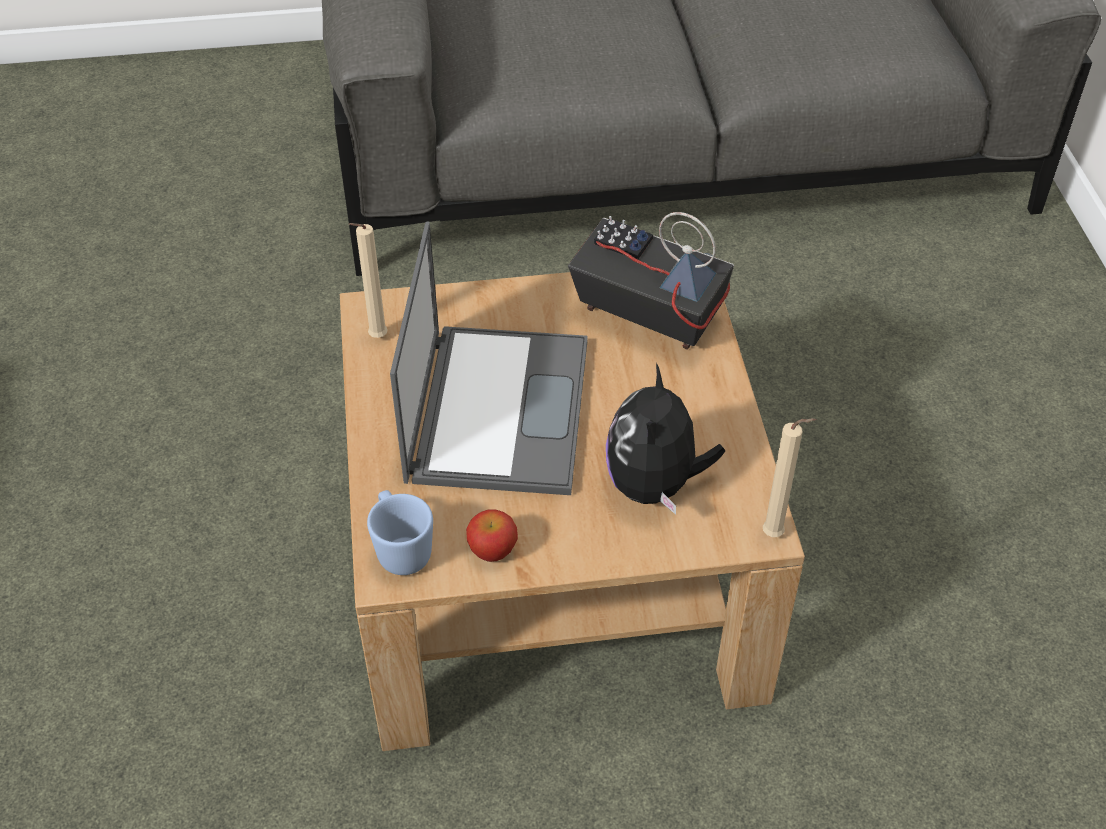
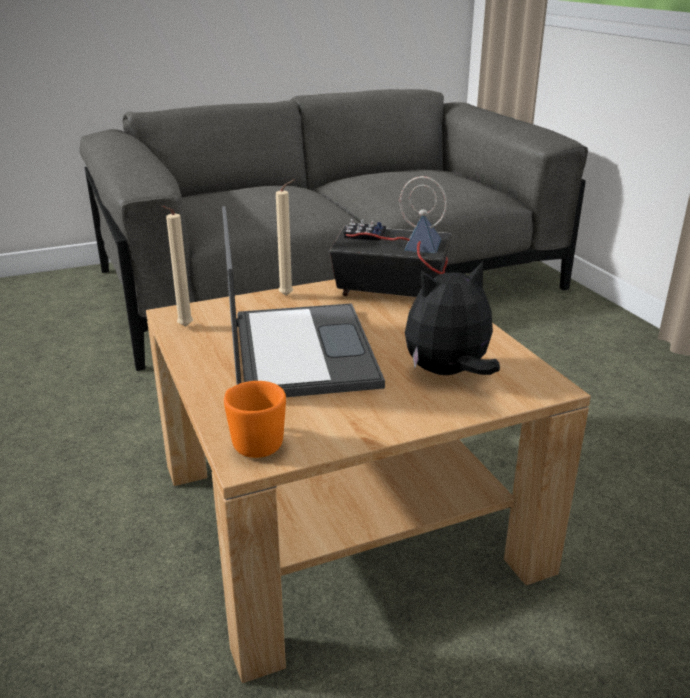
camera: 15 degrees left, 20 degrees down
blue mug [367,490,433,575] -> orange mug [224,381,286,458]
apple [466,510,518,562] -> none
plush toy [606,363,725,515] -> plush toy turned 75 degrees clockwise [405,261,500,375]
beige candle [763,418,816,537] -> beige candle moved to [276,179,295,296]

